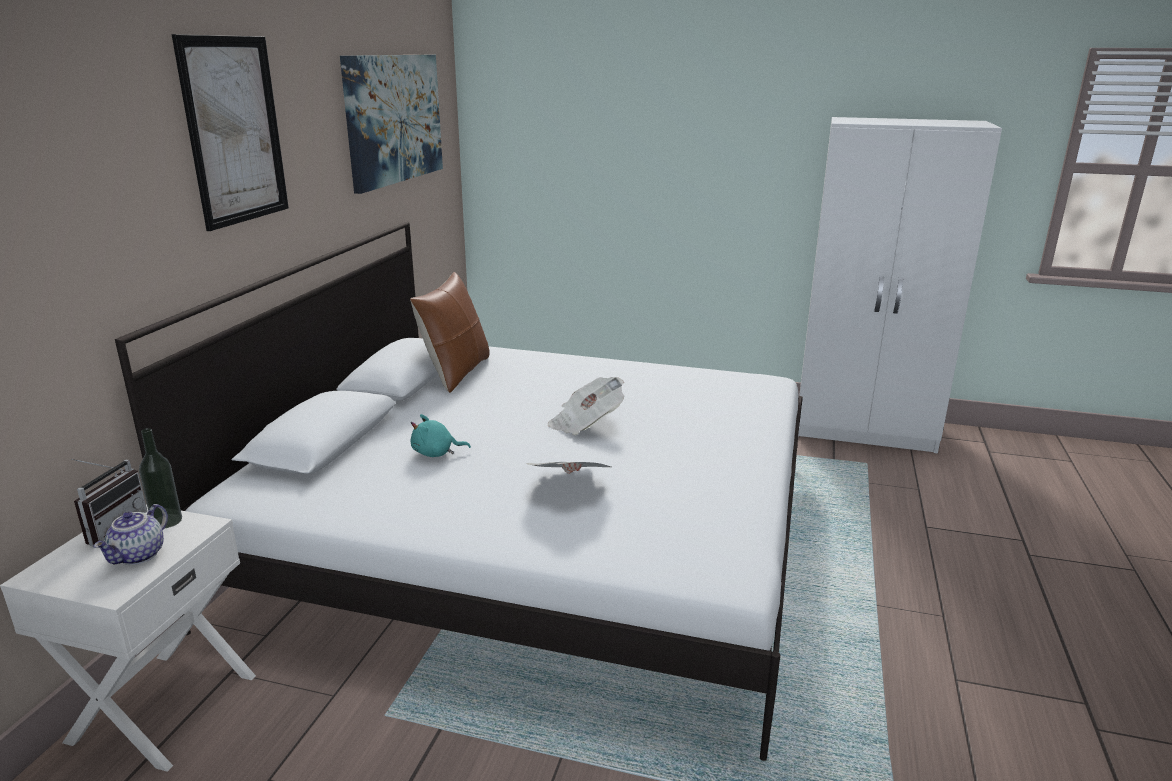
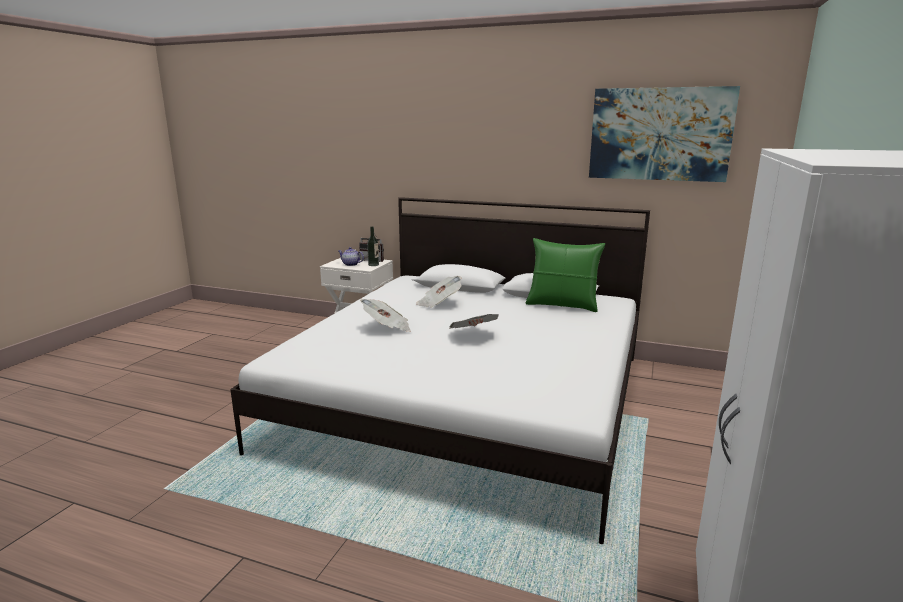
camera: 95 degrees right, 5 degrees down
picture [171,34,289,231] -> none
brown pillow [410,272,490,393] -> green pillow [526,238,605,312]
turquoise plush toy [410,414,471,457] -> newspaper [416,276,462,308]

